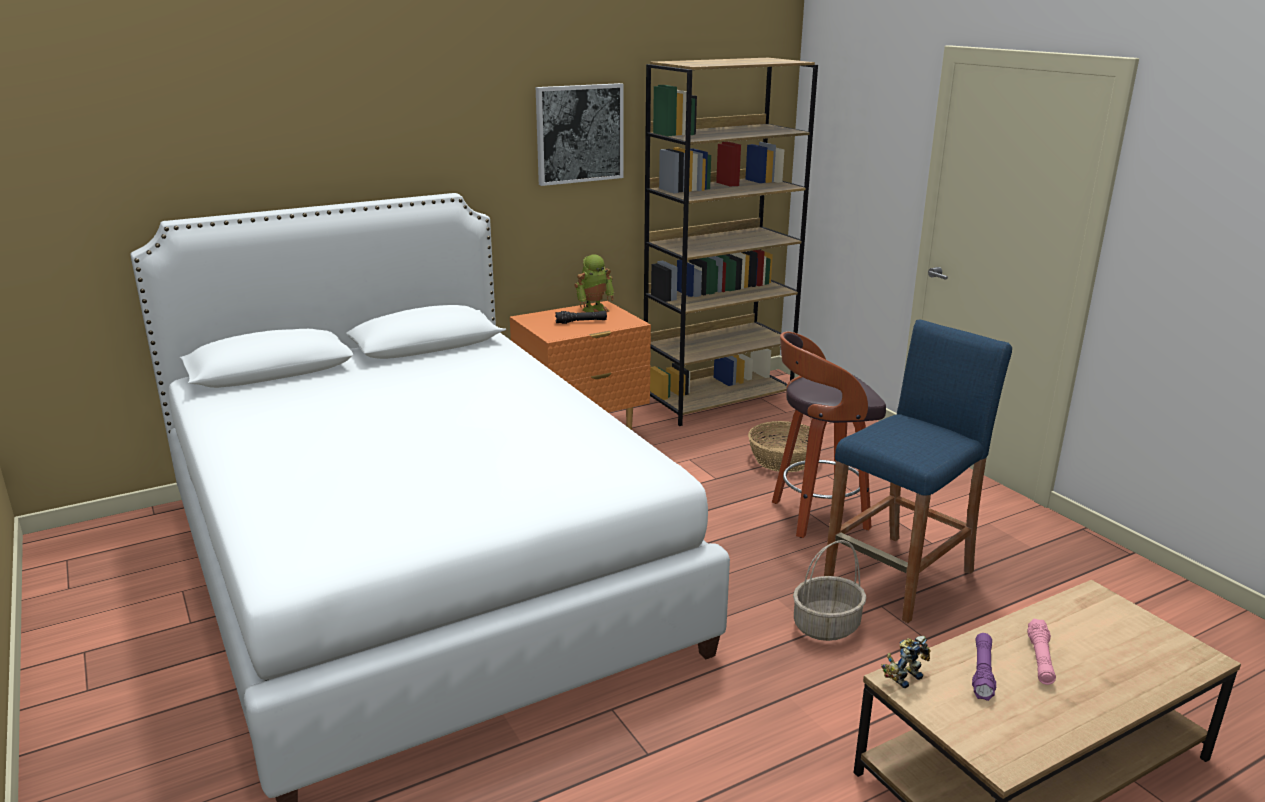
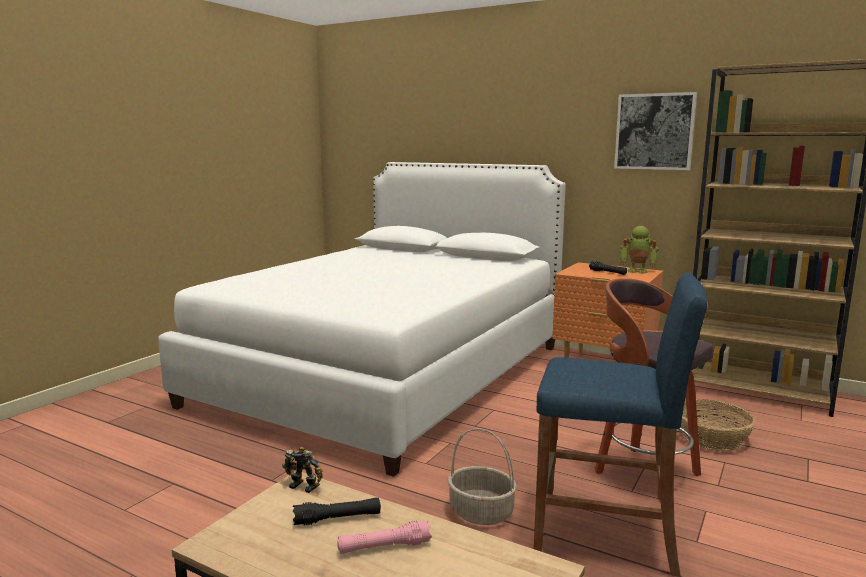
camera: 60 degrees right, 10 degrees down
purple flashlight [972,633,996,701] -> black flashlight [293,498,381,525]

